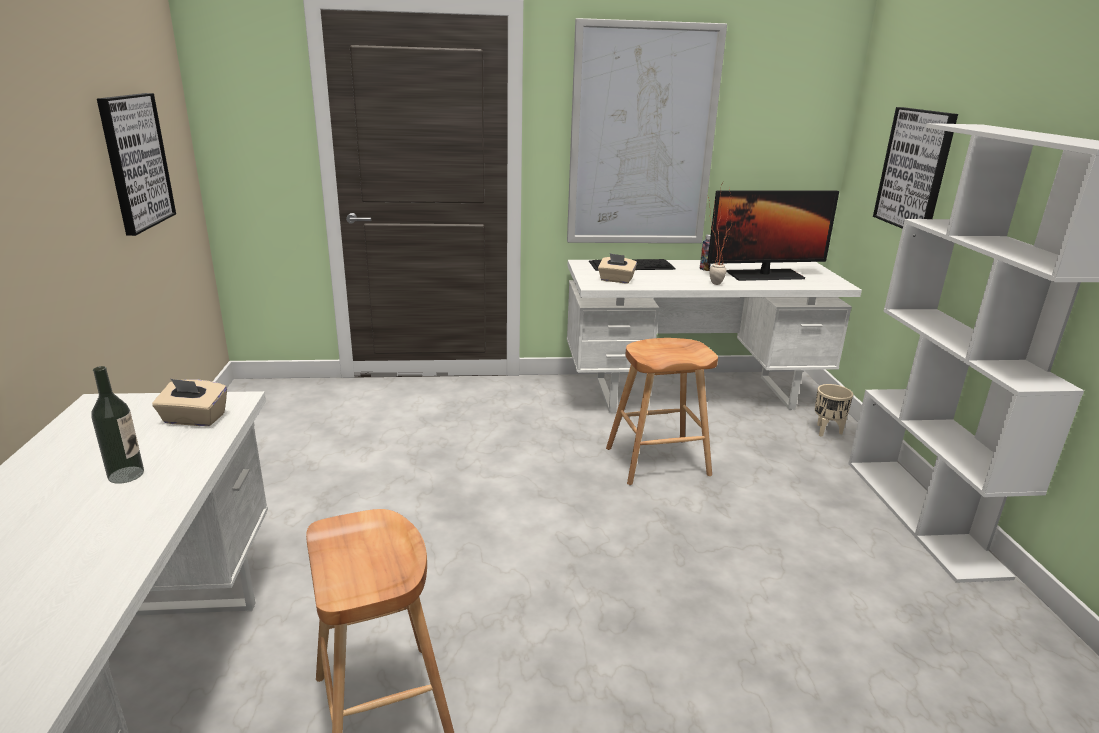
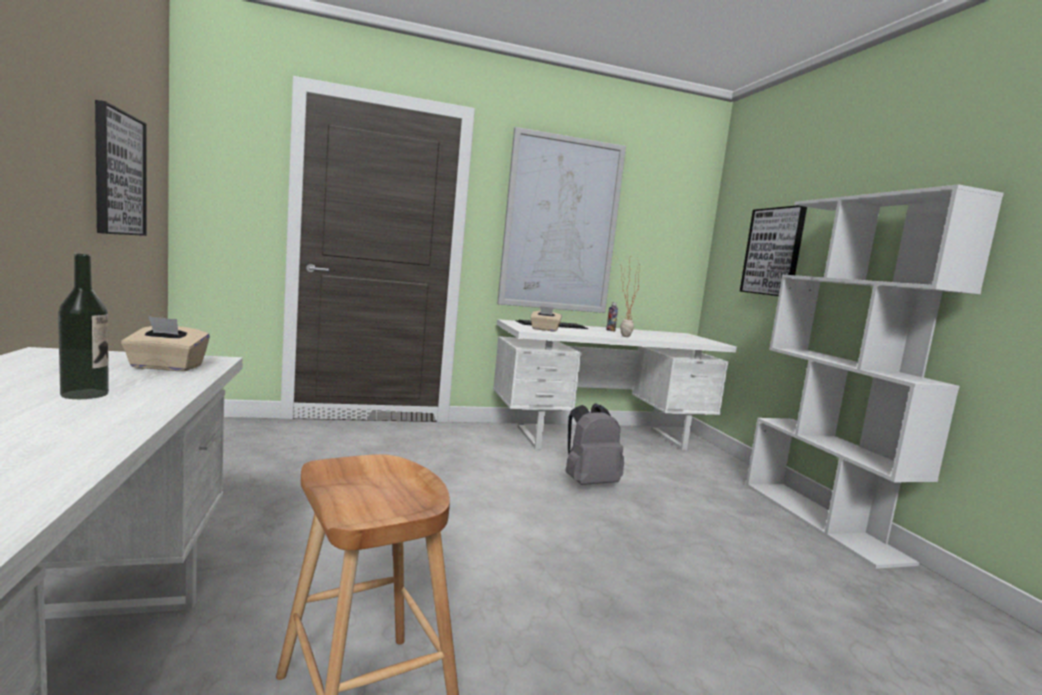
camera: 10 degrees left, 15 degrees down
brown stool [606,338,718,485] -> grey backpack [565,403,624,485]
monitor [707,190,839,281] -> none
beige planter [815,384,853,437] -> none

